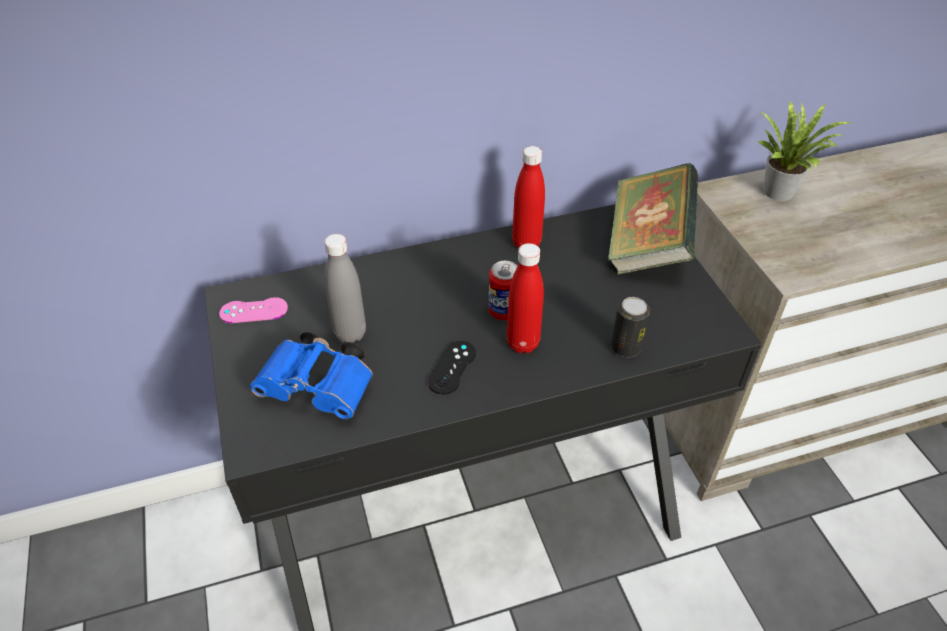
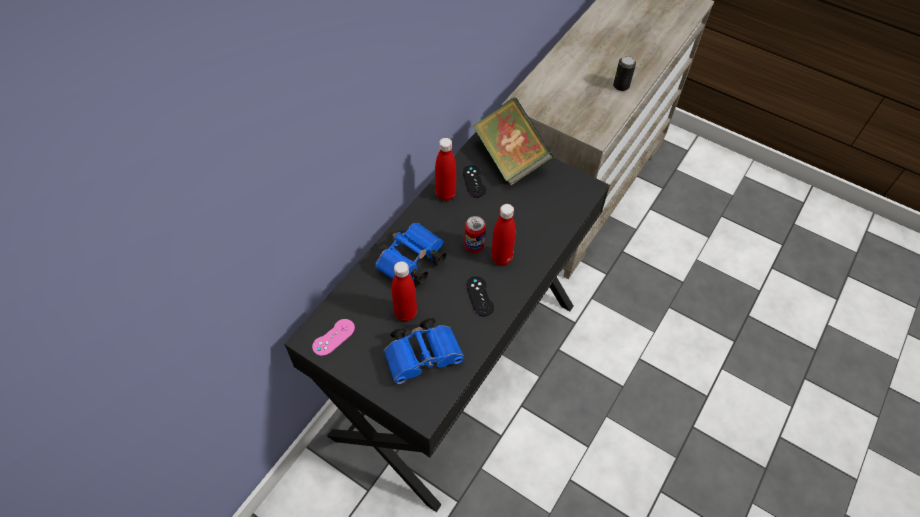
camera: 40 degrees left, 10 degrees up
grey bottle [324,234,366,343] -> red bottle [392,261,417,322]
can [611,297,650,357] -> can moved to [613,56,636,91]
potted plant [757,101,851,201] -> none
none -> blue binoculars [375,223,447,285]
none -> black game controller [463,165,486,198]

